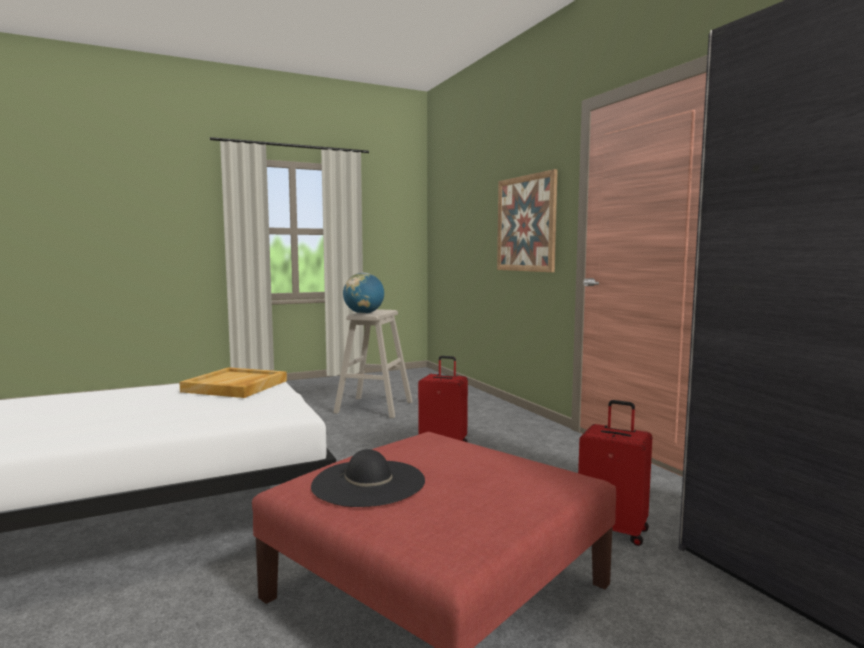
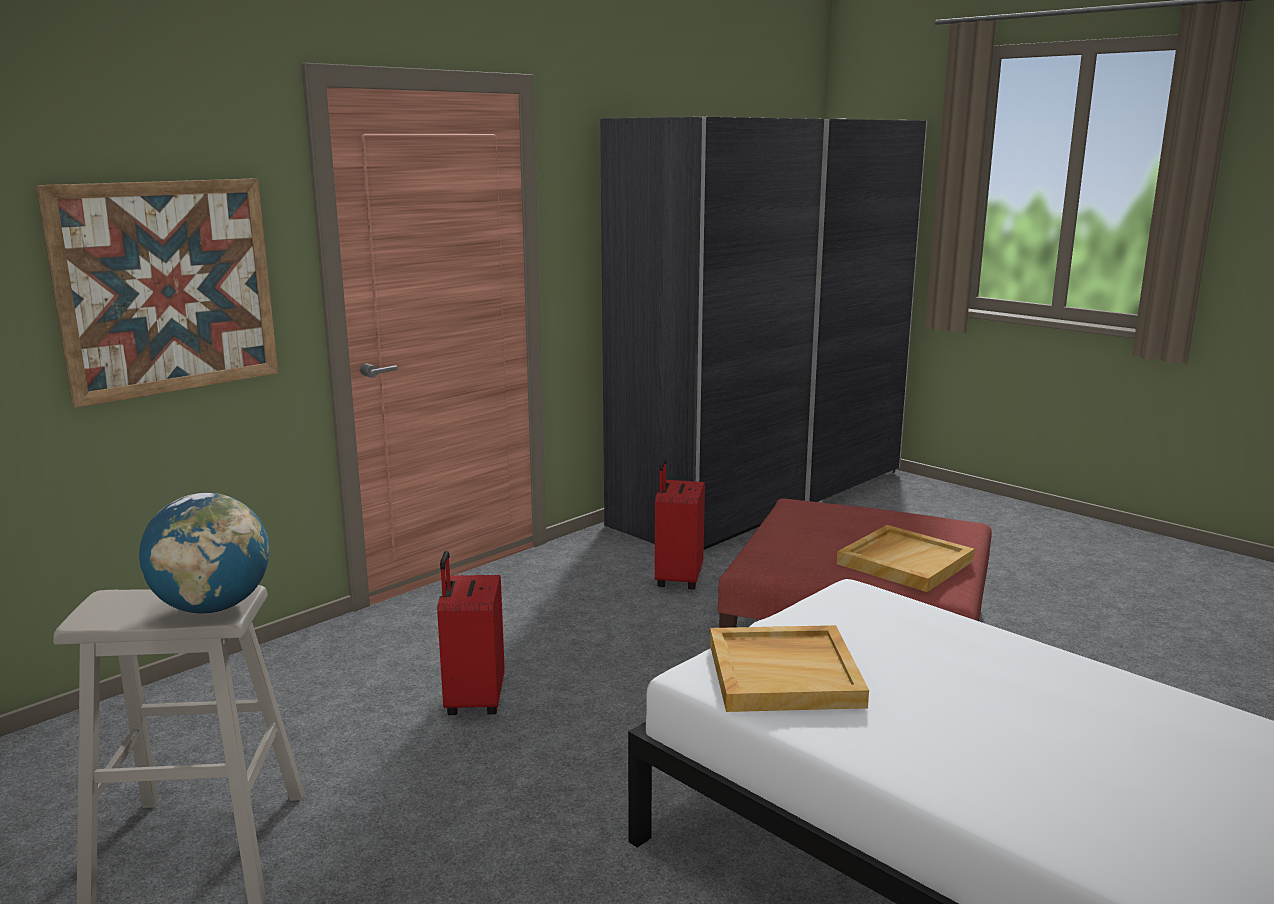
camera: 110 degrees left, 10 degrees up
black hat [311,449,425,507] -> beige tray [837,525,975,592]

